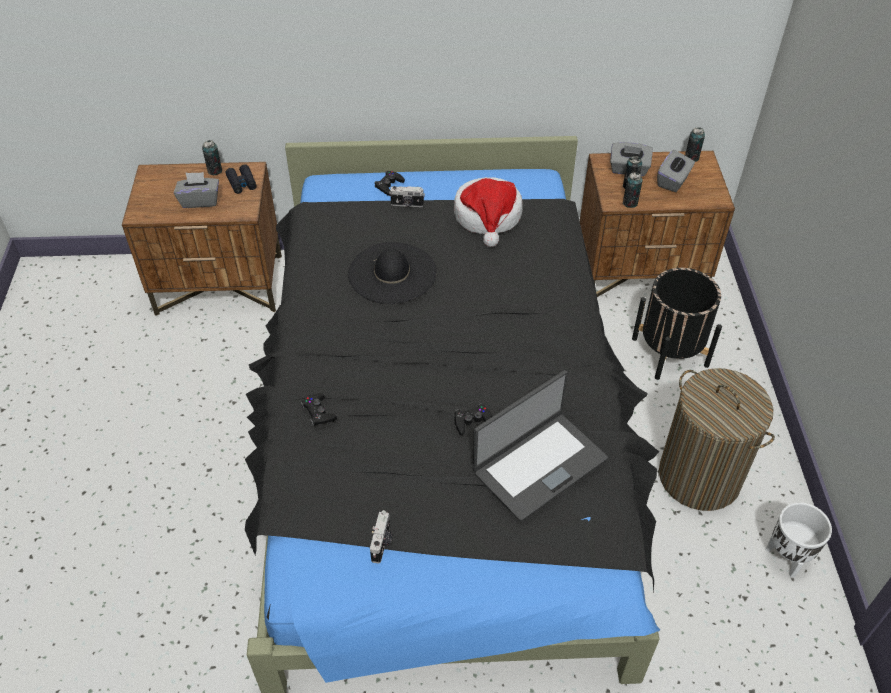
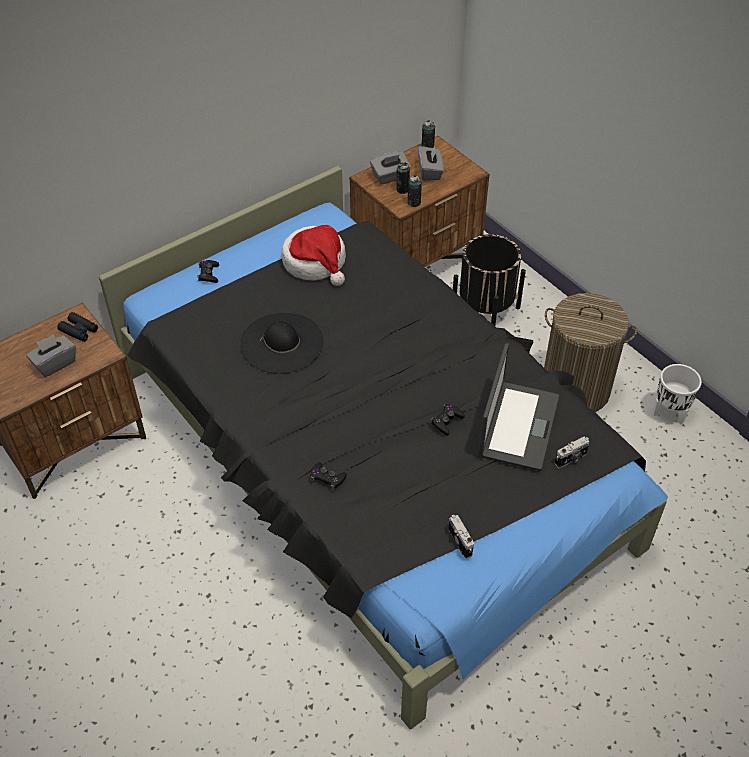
camera: 35 degrees left, 0 degrees up
can [202,140,222,175] -> none
camera [389,186,425,207] -> camera moved to [555,436,589,468]

